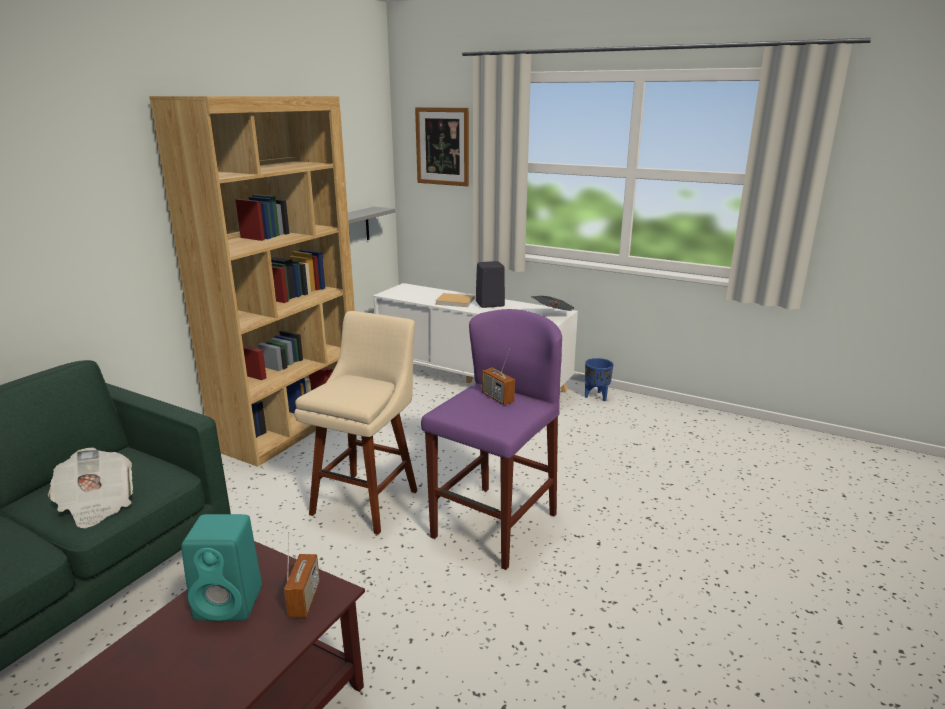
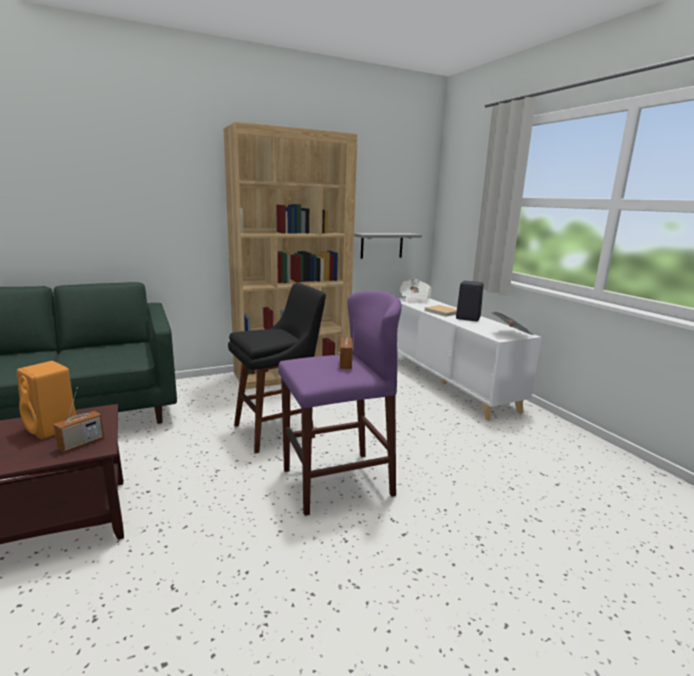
camera: 35 degrees right, 5 degrees down
newspaper [48,448,133,528] -> newspaper moved to [399,279,431,304]
turquoise speaker [181,514,262,621] -> orange speaker [17,361,76,439]
beige stool [294,311,418,535] -> black stool [228,283,326,453]
picture [415,107,469,186] -> none
blue planter [585,358,613,401] -> none

